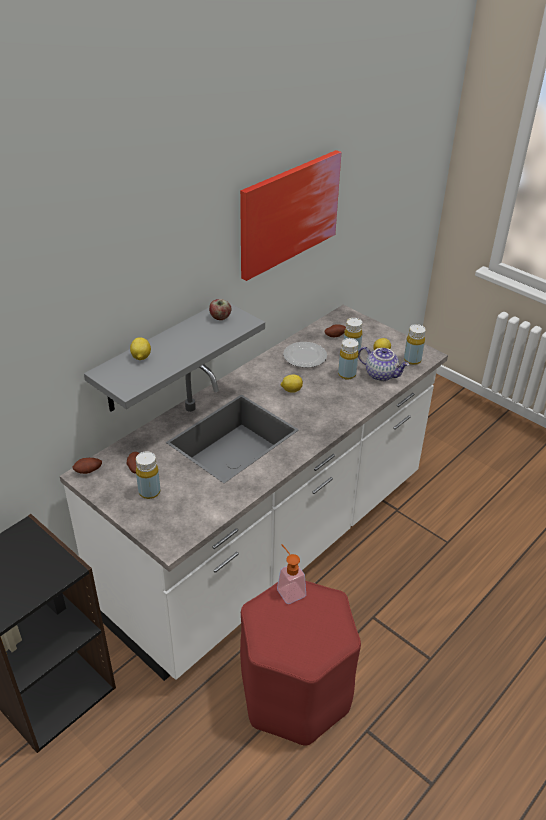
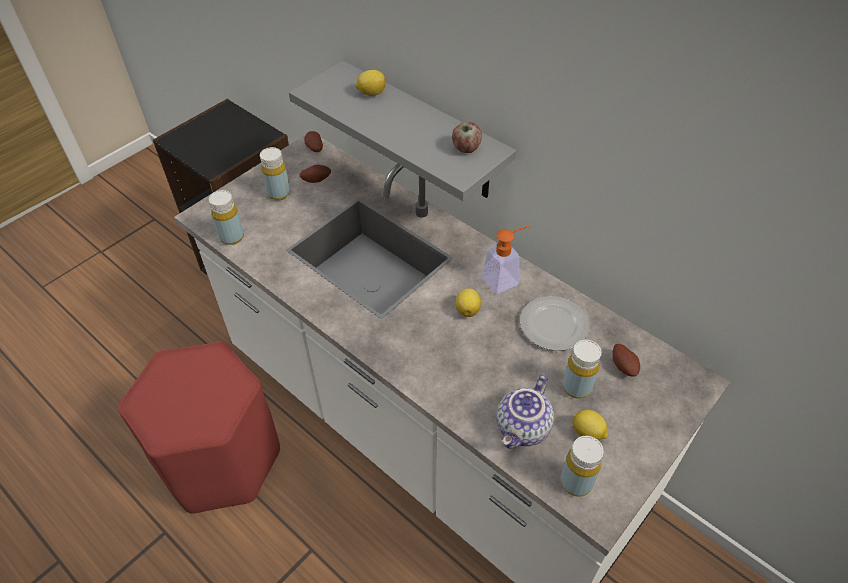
camera: 90 degrees right, 10 degrees up
picture [240,150,341,281] -> none
soap dispenser [277,544,306,604] -> soap dispenser moved to [482,225,530,294]
yellow bottle [338,338,359,380] -> yellow bottle moved to [209,190,244,245]

